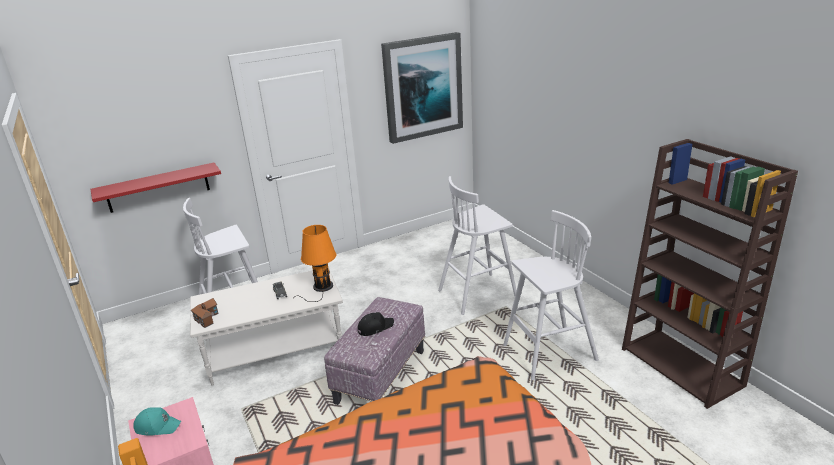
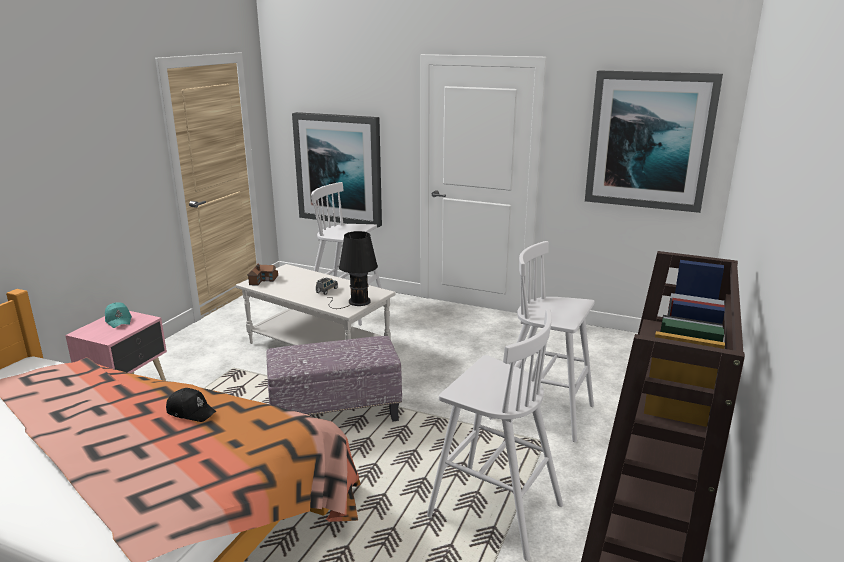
camera: 50 degrees right, 5 degrees down
red shelf [91,163,221,213] -> picture [292,112,382,228]
orange table lamp [300,225,336,302] -> black table lamp [327,231,378,309]
black cap [358,312,394,336] -> black cap moved to [166,388,217,422]

